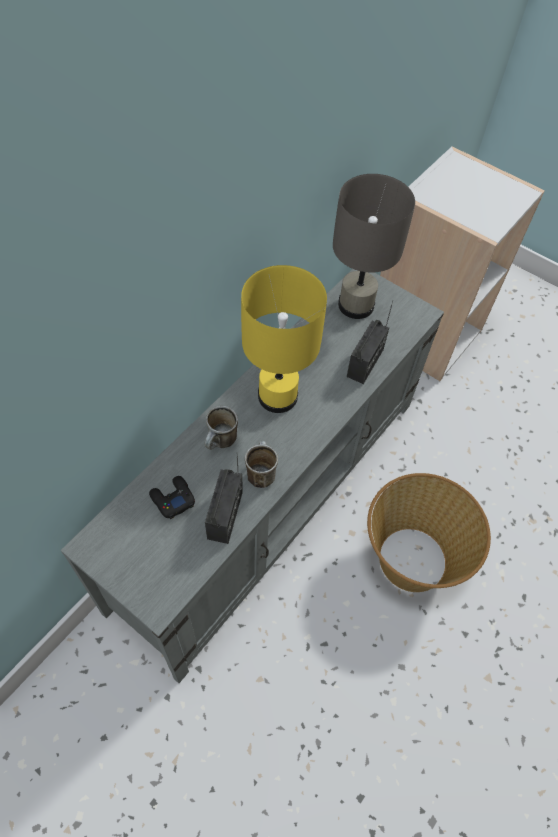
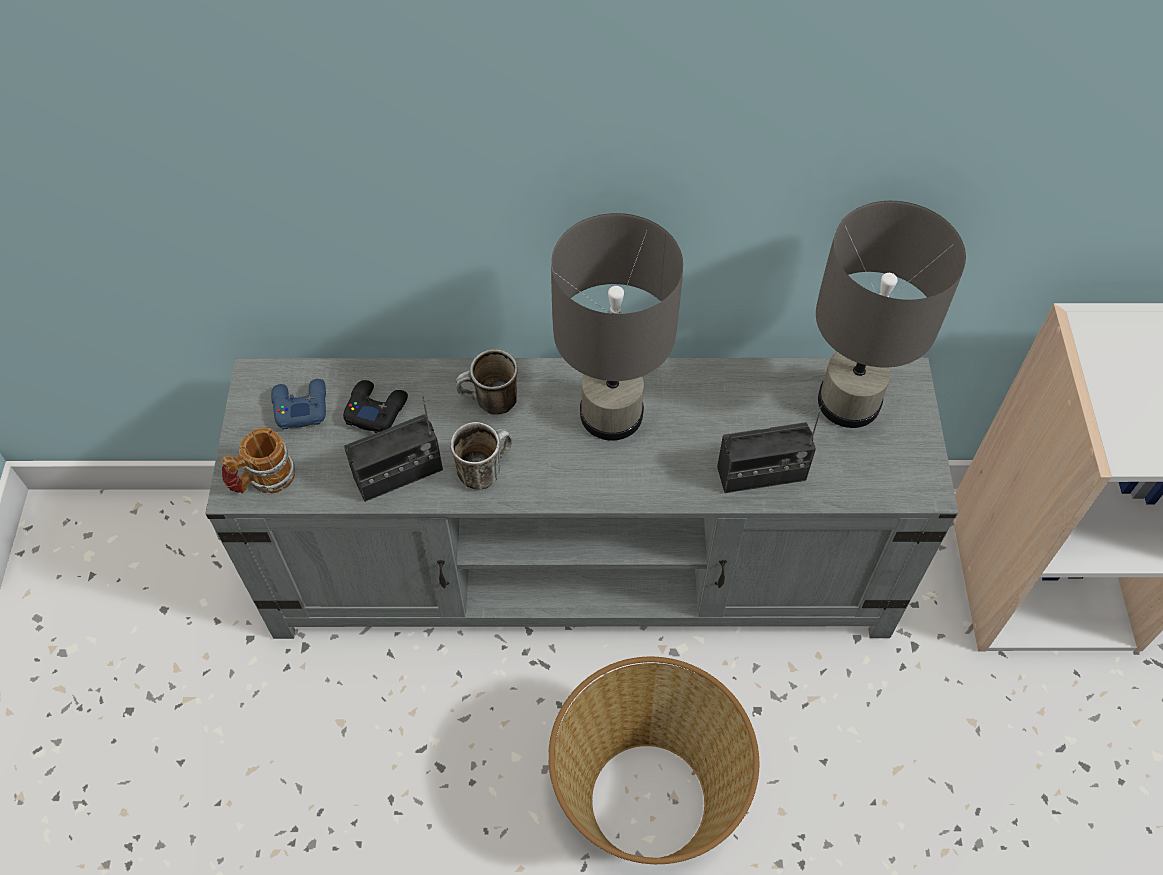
camera: 55 degrees right, 0 degrees up
yellow table lamp [241,265,327,413] -> grey table lamp [551,213,683,441]
none -> mug [221,427,295,494]
none -> blue game controller [271,379,326,430]

